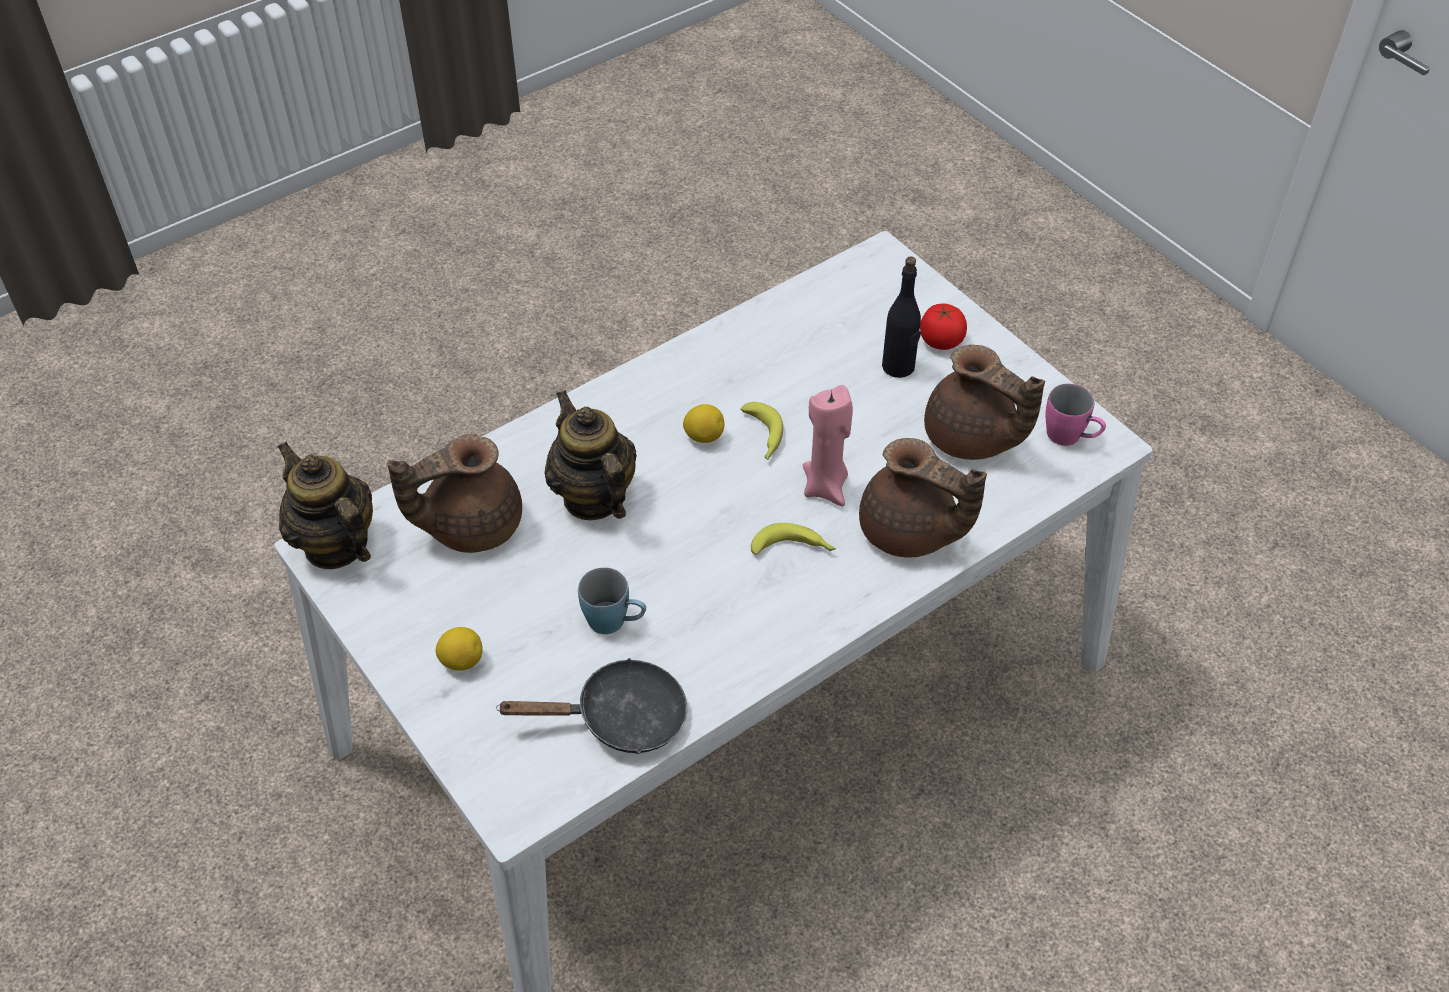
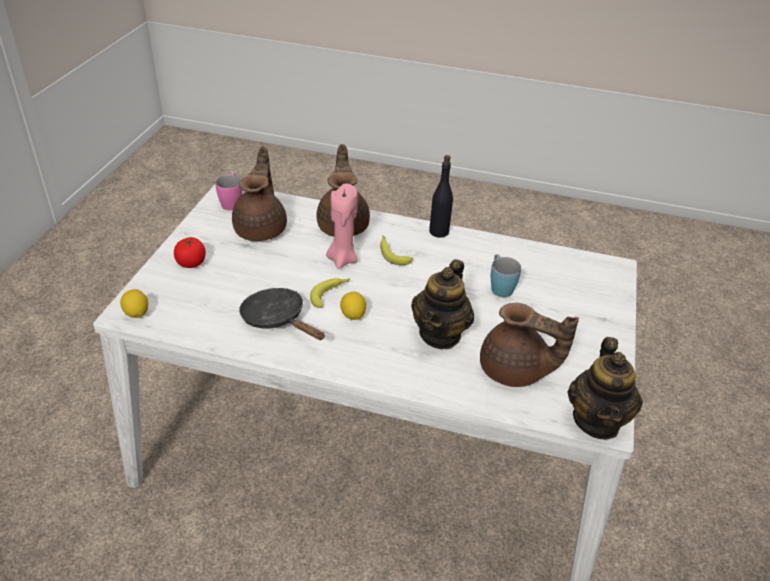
camera: 130 degrees left, 10 degrees down
lemon [436,627,483,670] -> lemon moved to [120,289,148,318]
black frying pan [496,658,687,754] -> black frying pan moved to [239,288,325,340]
black bottle [882,257,921,378] -> black bottle moved to [429,155,453,237]

